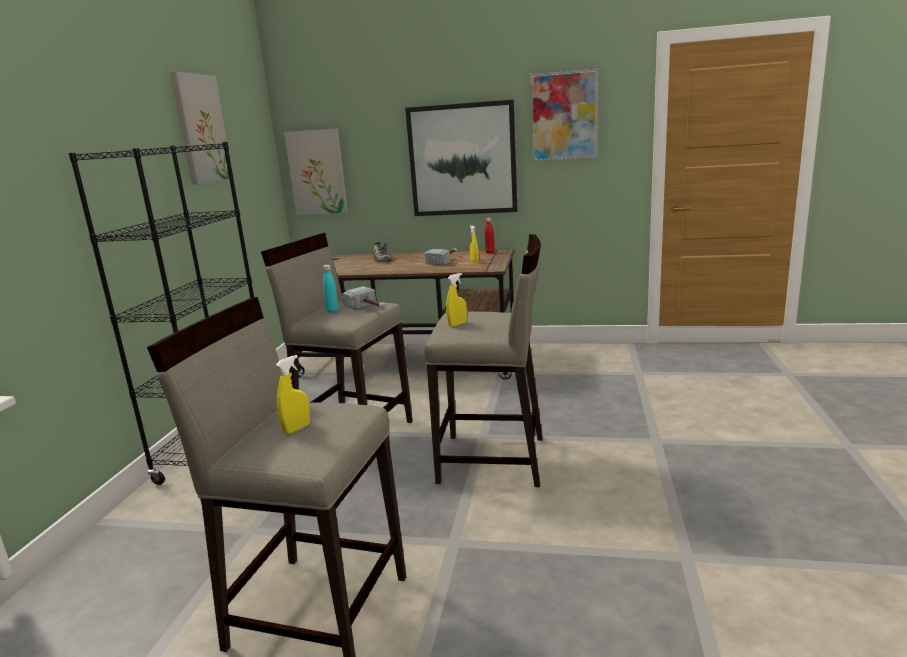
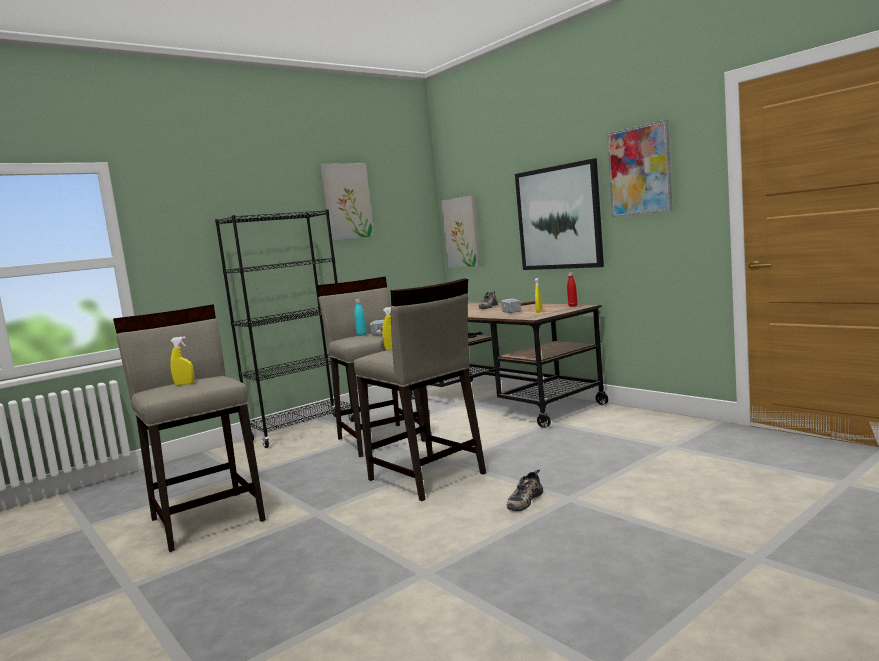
camera: 40 degrees right, 10 degrees down
none -> shoe [507,469,543,511]

